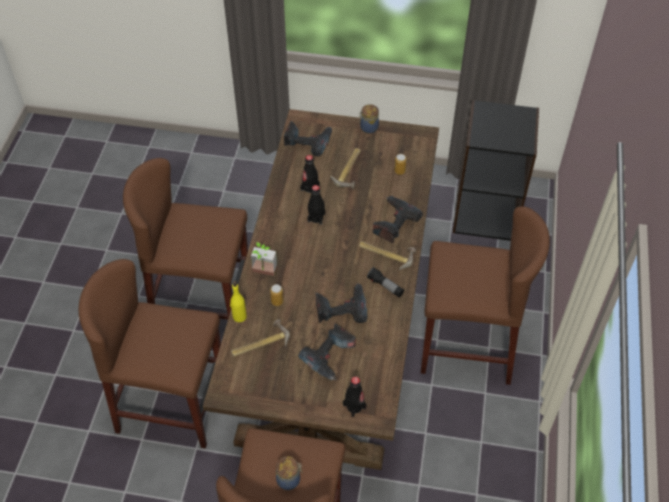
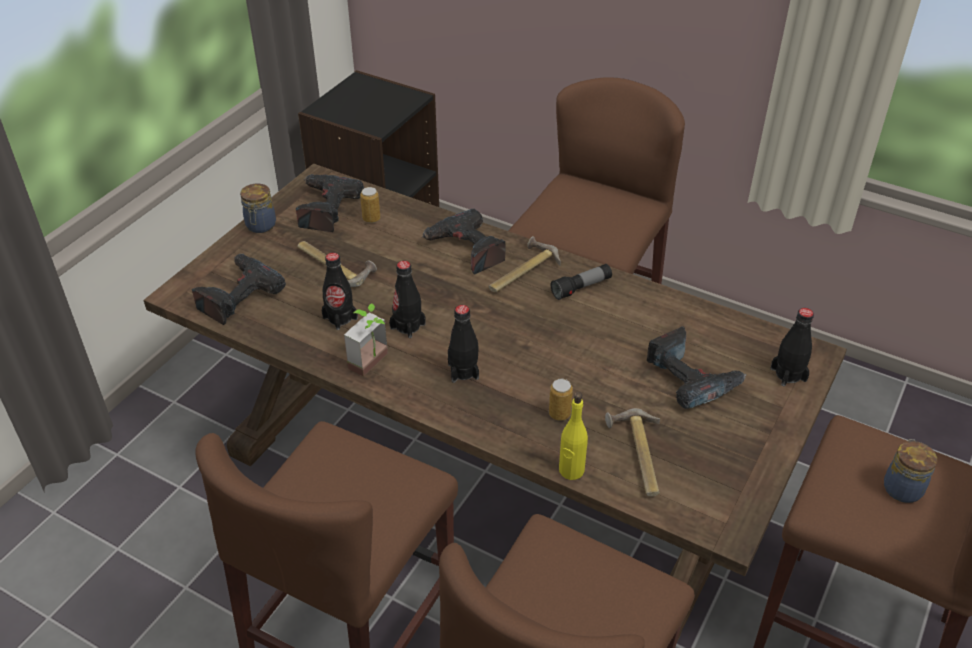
camera: 70 degrees left, 10 degrees down
potted plant [251,242,278,276] -> potted plant moved to [344,303,388,376]
power drill [316,284,367,323] -> power drill moved to [296,174,364,232]
none -> black bottle [448,305,479,383]

